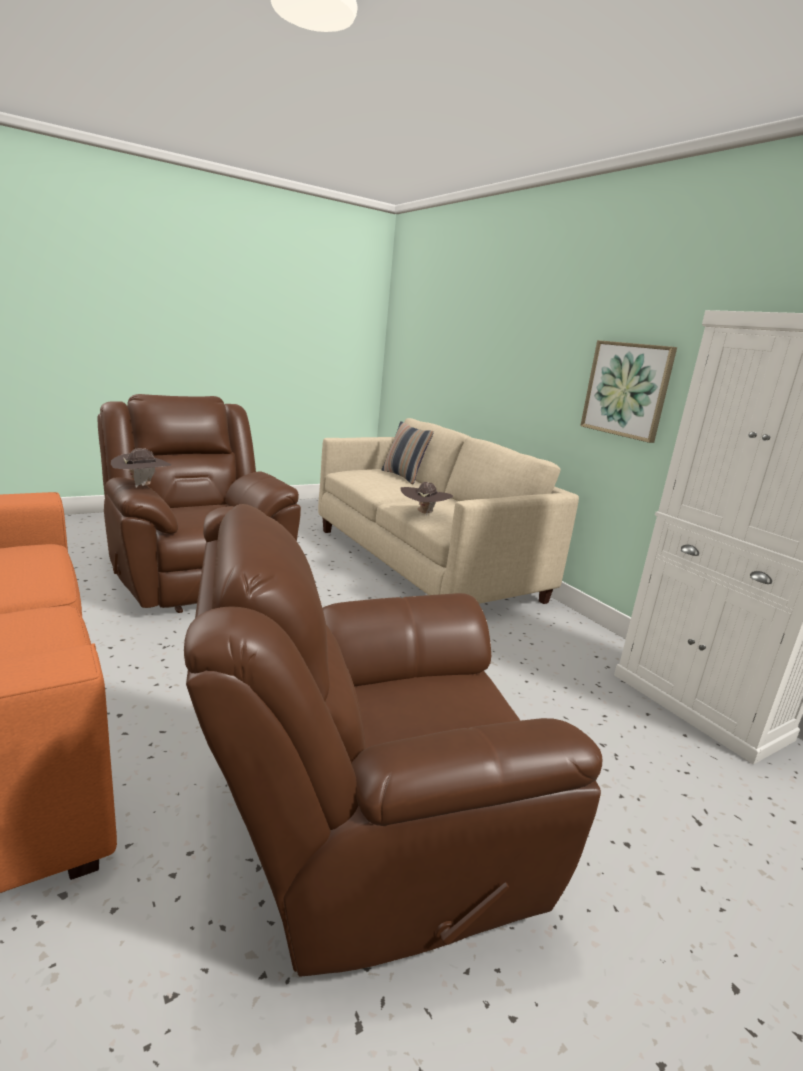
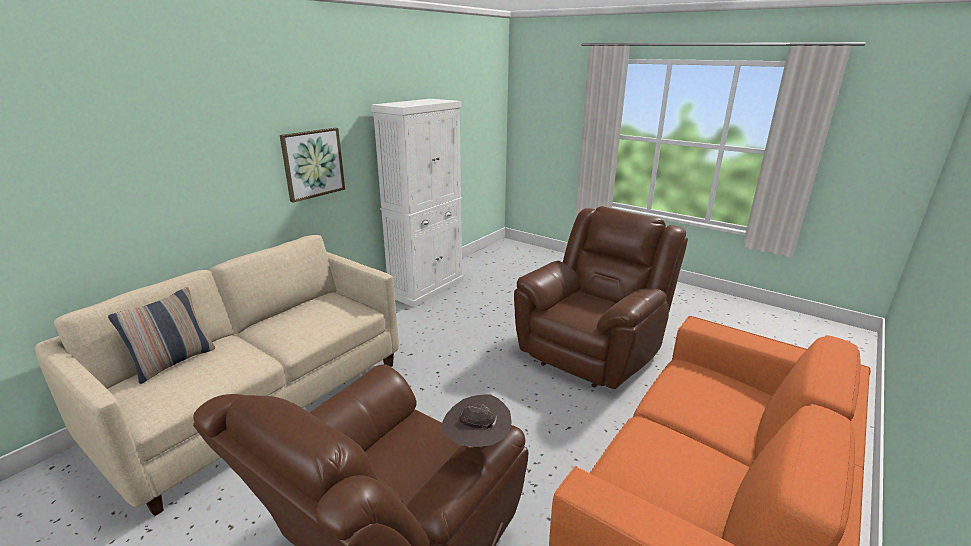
camera: 110 degrees left, 5 degrees up
brown armchair [184,504,602,977] -> brown armchair turned 105 degrees counterclockwise [514,206,688,389]
brown hat [400,482,453,516] -> none

